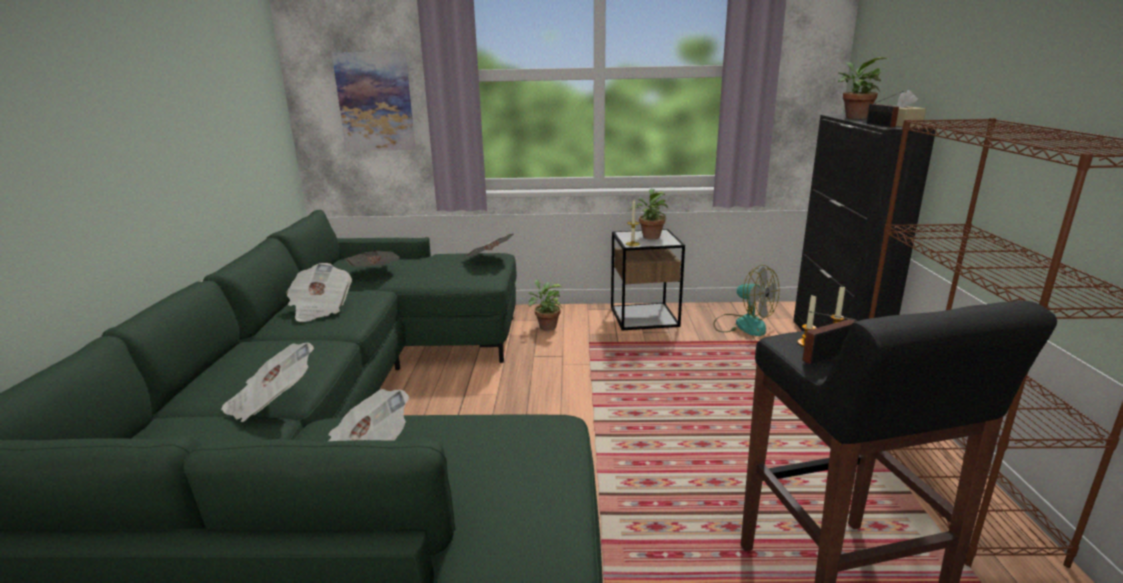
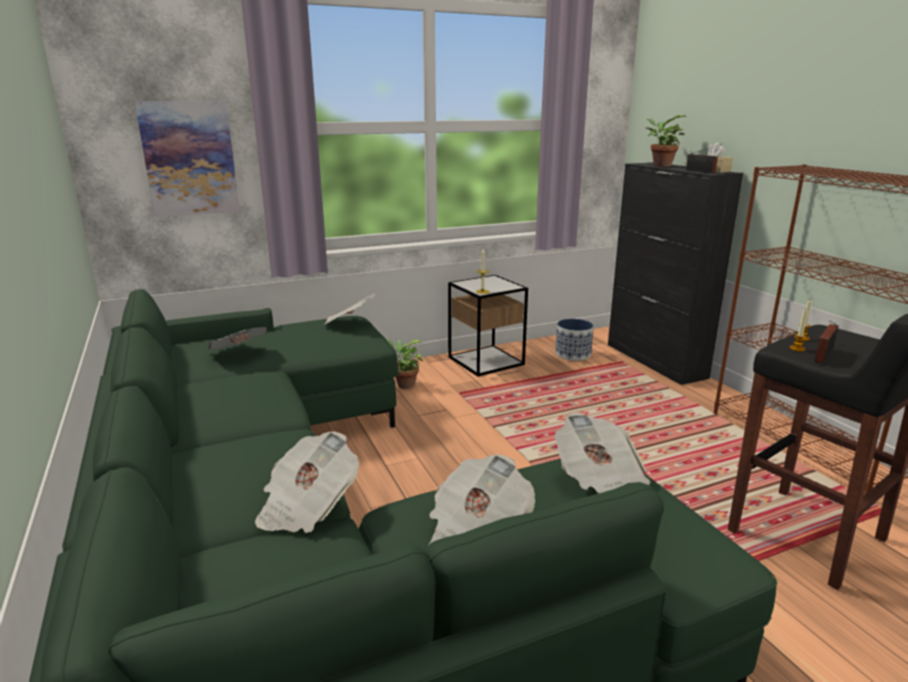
camera: 25 degrees left, 0 degrees up
newspaper [286,263,352,322] -> newspaper moved to [555,412,651,494]
potted plant [630,189,668,239] -> none
fan [713,265,779,336] -> planter [555,319,594,361]

